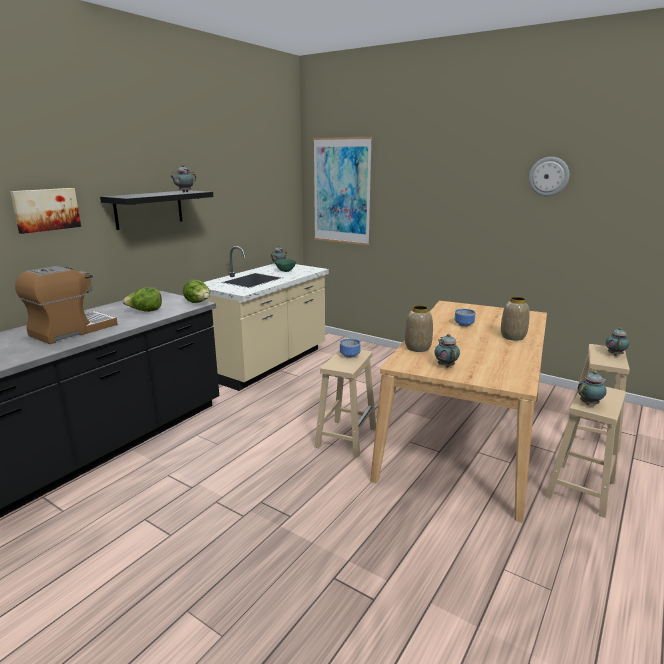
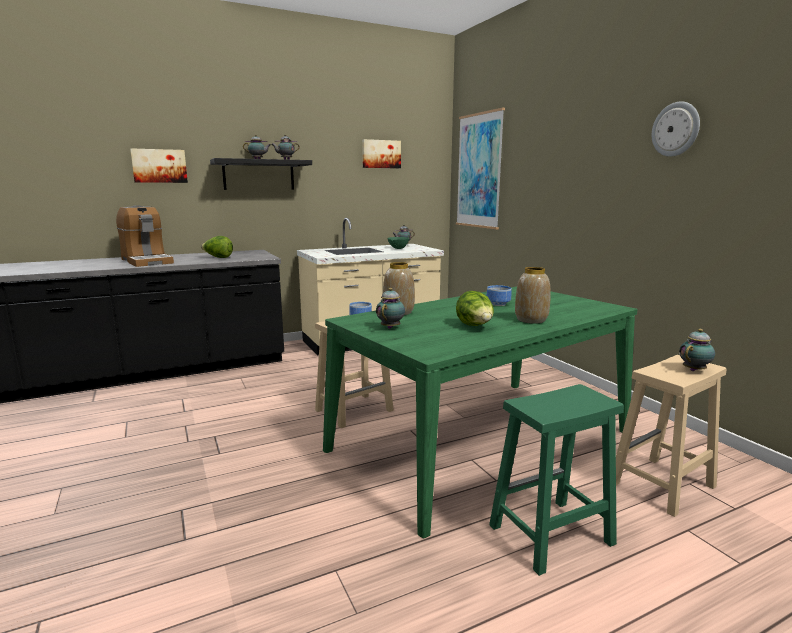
camera: 30 degrees right, 5 degrees down
coffee machine [15,266,118,344] -> coffee machine turned 75 degrees clockwise [116,205,174,267]
lettuce [183,279,210,303] -> lettuce moved to [456,291,494,326]
beige dining table [370,301,547,522] -> green dining table [323,287,638,538]
beige stool [545,387,626,518] -> green stool [489,384,624,576]
teapot [578,371,607,405] -> teapot moved to [243,135,271,159]
none -> picture [362,139,401,168]

